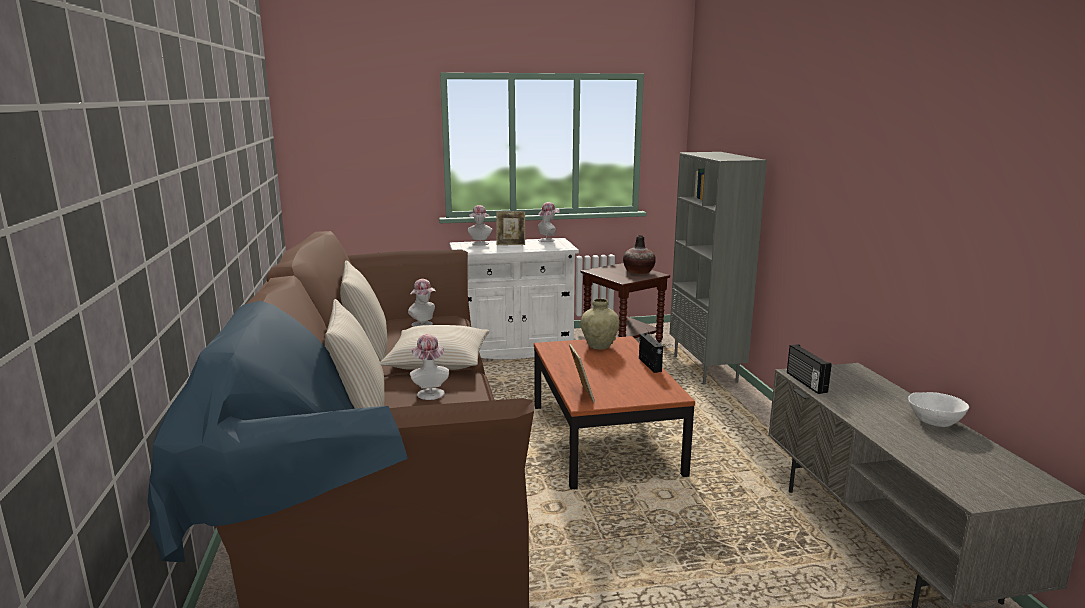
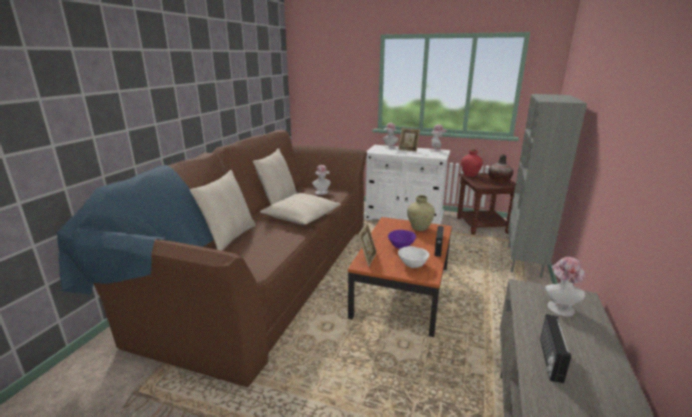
camera: 30 degrees right, 5 degrees up
hat [410,334,449,400] -> hat moved to [545,257,585,316]
radio [787,344,832,394] -> radio moved to [540,314,571,383]
white bowl [908,392,969,427] -> white bowl moved to [398,246,429,268]
none -> purple bowl [388,230,416,249]
none -> red vase [461,150,483,177]

